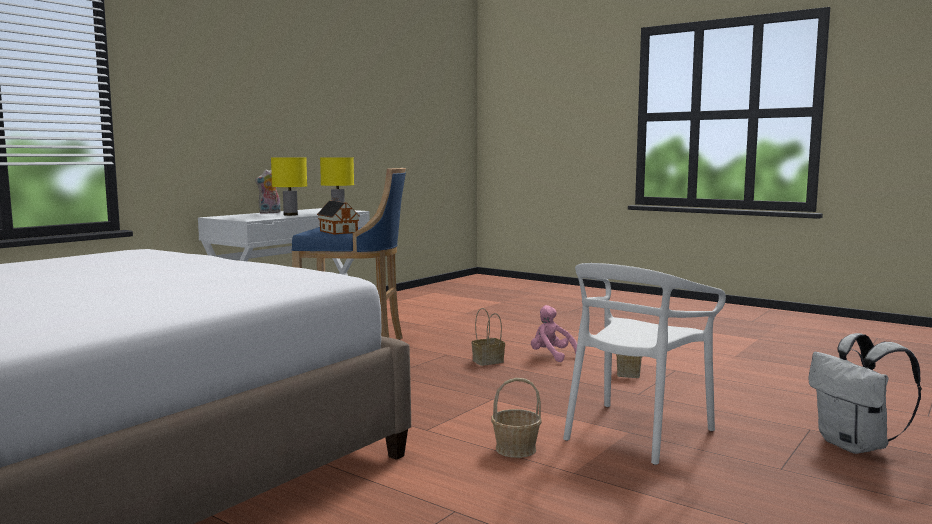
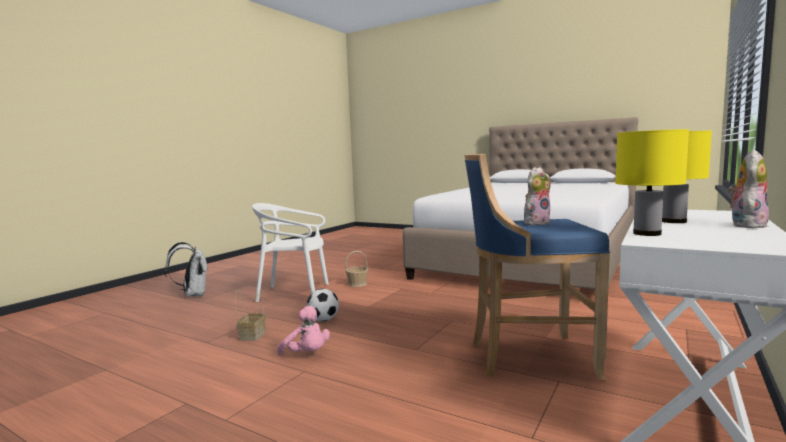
camera: 175 degrees right, 0 degrees up
toy house [317,198,360,234] -> plush toy [524,167,551,225]
basket [472,308,505,366] -> none
white chair [563,263,726,465] -> white chair turned 120 degrees counterclockwise [252,203,329,302]
none -> football [306,289,339,321]

